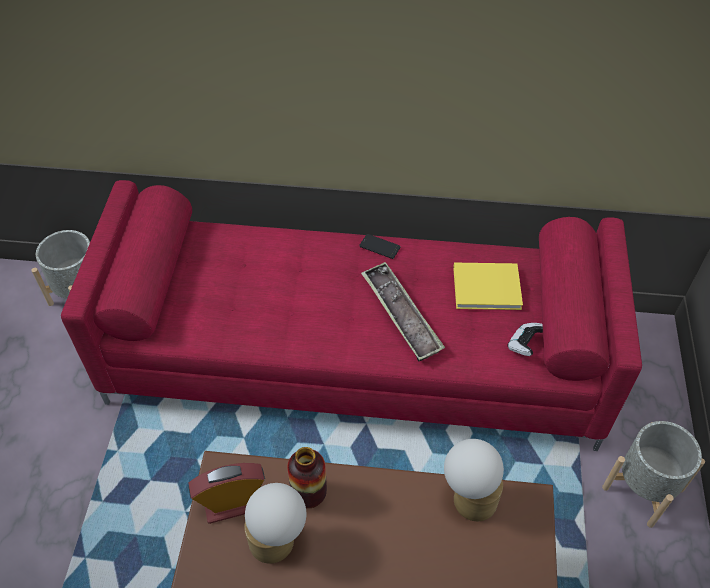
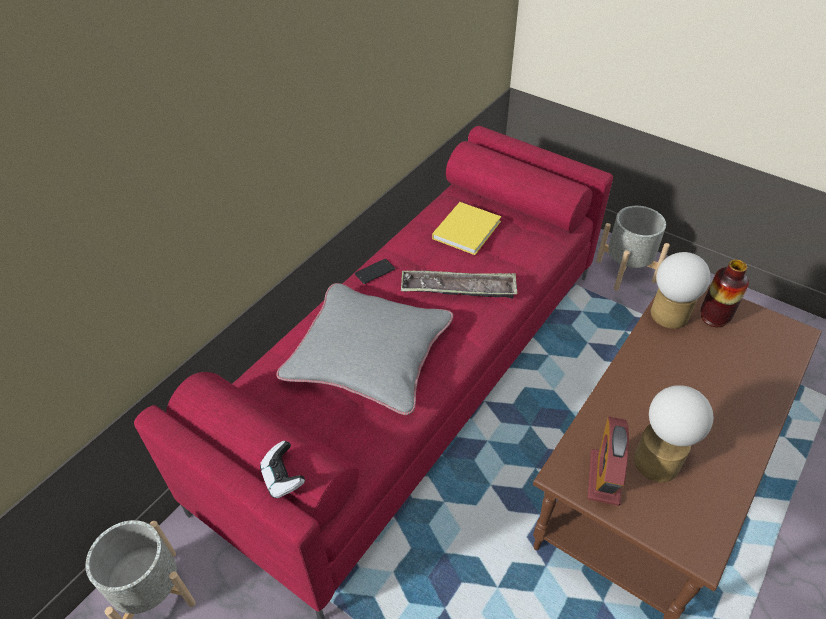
camera: 60 degrees left, 5 degrees down
vase [287,447,327,508] -> vase moved to [701,260,749,327]
game controller [507,323,543,356] -> game controller moved to [260,441,305,498]
none -> grey pillow [276,283,453,415]

